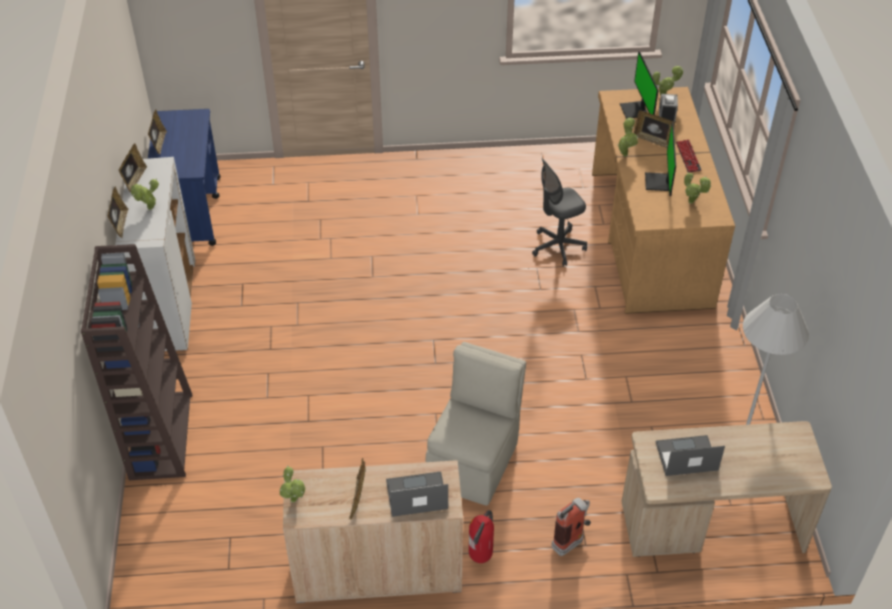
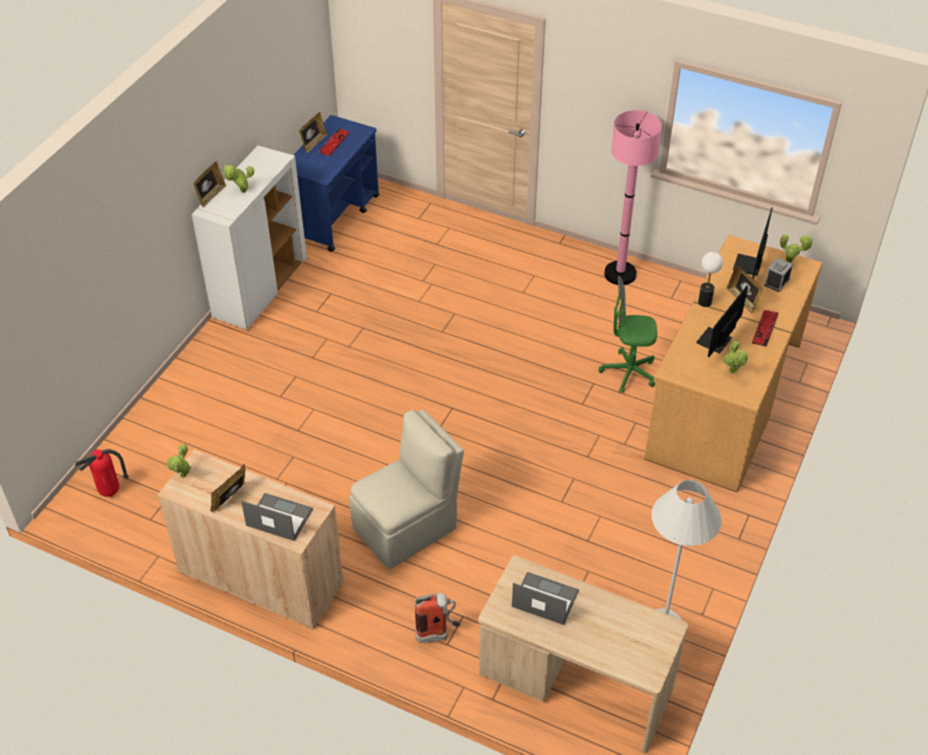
camera: 30 degrees right, 0 degrees up
brown bookcase [81,244,192,480] -> none
picture frame [119,143,147,192] -> none
fire extinguisher [469,510,494,563] -> fire extinguisher moved to [75,449,129,497]
grey office chair [532,158,587,266] -> green office chair [599,276,657,393]
potted plant [617,118,638,157] -> table lamp [698,252,723,307]
none -> keyboard [319,129,350,156]
none -> pink floor lamp [604,110,662,285]

